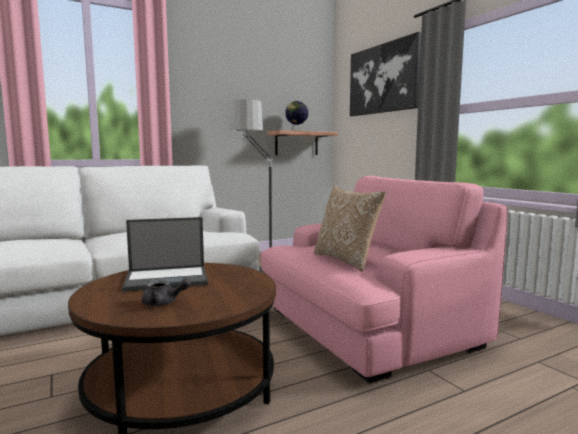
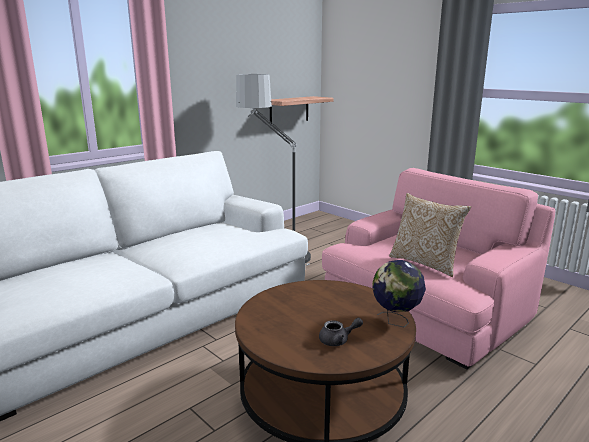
camera: 15 degrees left, 10 degrees up
laptop [122,217,208,292] -> none
globe [286,101,308,131] -> globe moved to [372,260,426,327]
picture [350,32,421,116] -> none

